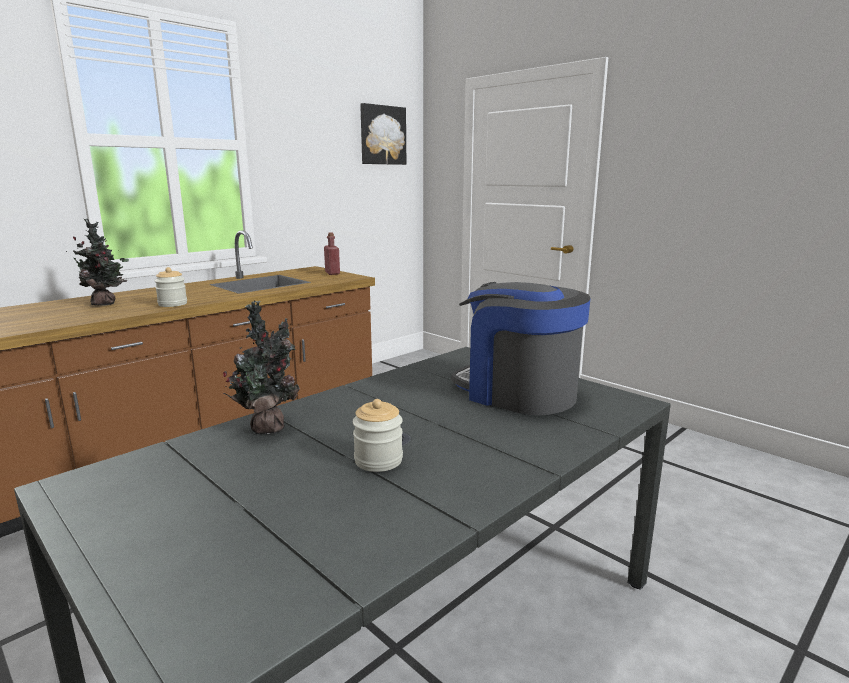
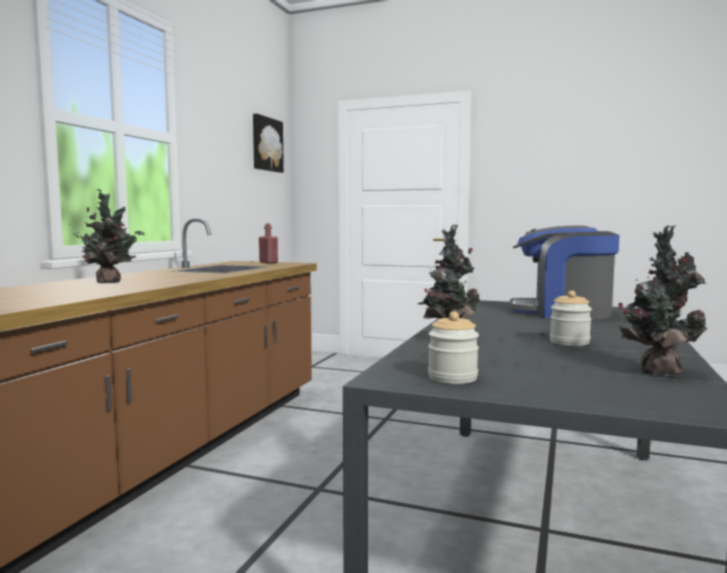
camera: 25 degrees left, 10 degrees down
jar [155,267,187,307] -> jar moved to [428,311,479,384]
none -> potted plant [617,225,707,376]

